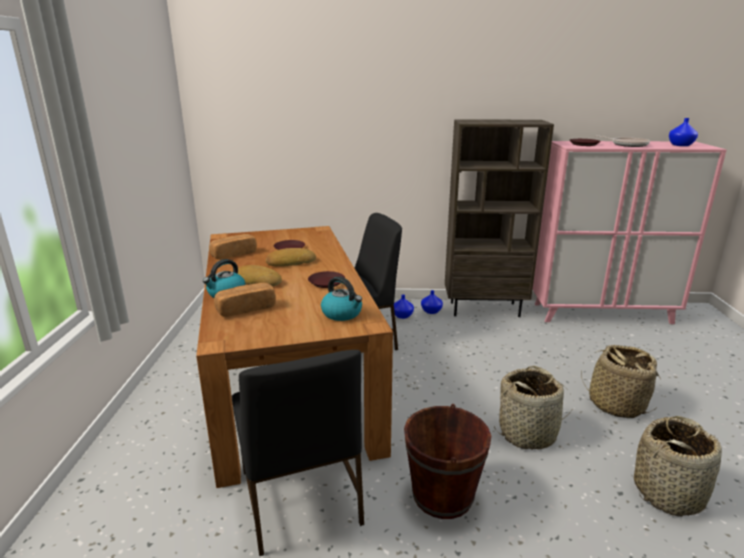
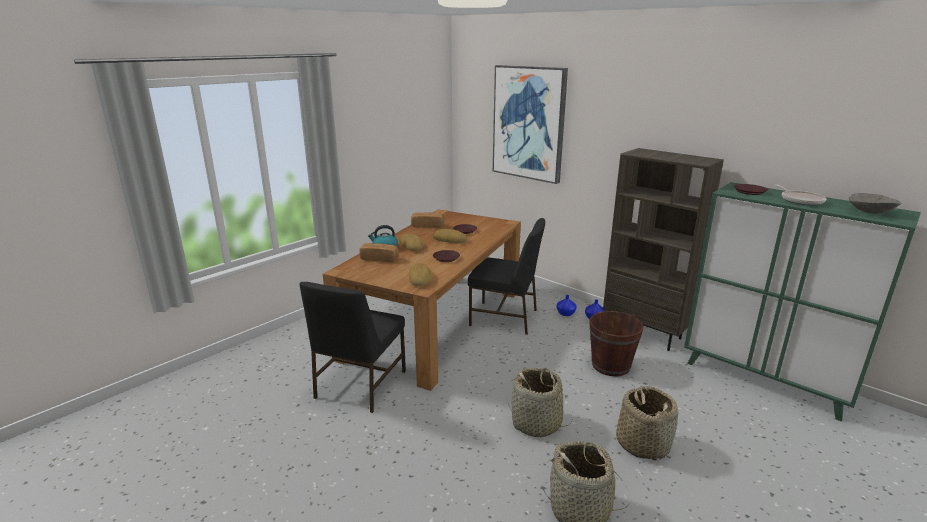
camera: 40 degrees right, 0 degrees up
kettle [321,276,362,321] -> bread [409,263,432,286]
brown bucket [404,404,491,519] -> brown bucket moved to [589,311,644,376]
pink cabinet [533,141,727,324] -> green cabinet [684,182,921,421]
blue vase [669,118,698,146] -> grey bowl [849,193,902,214]
none -> picture [493,65,568,184]

